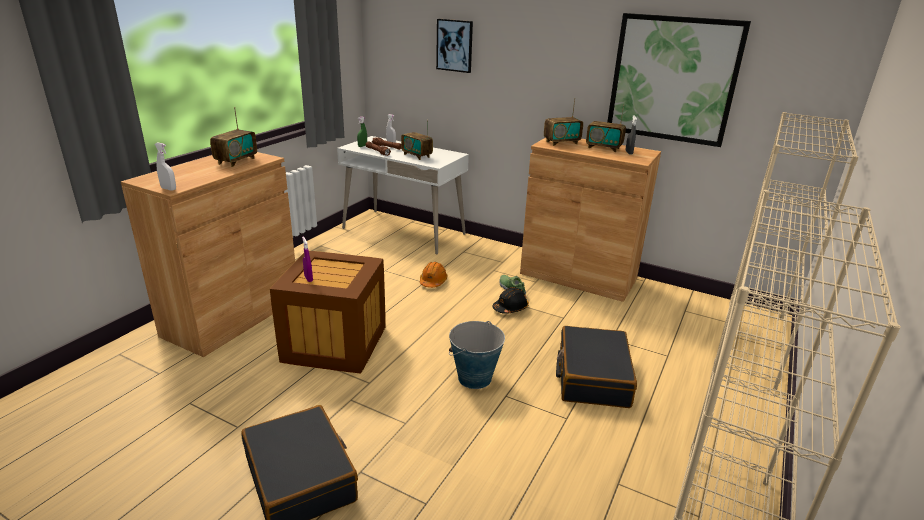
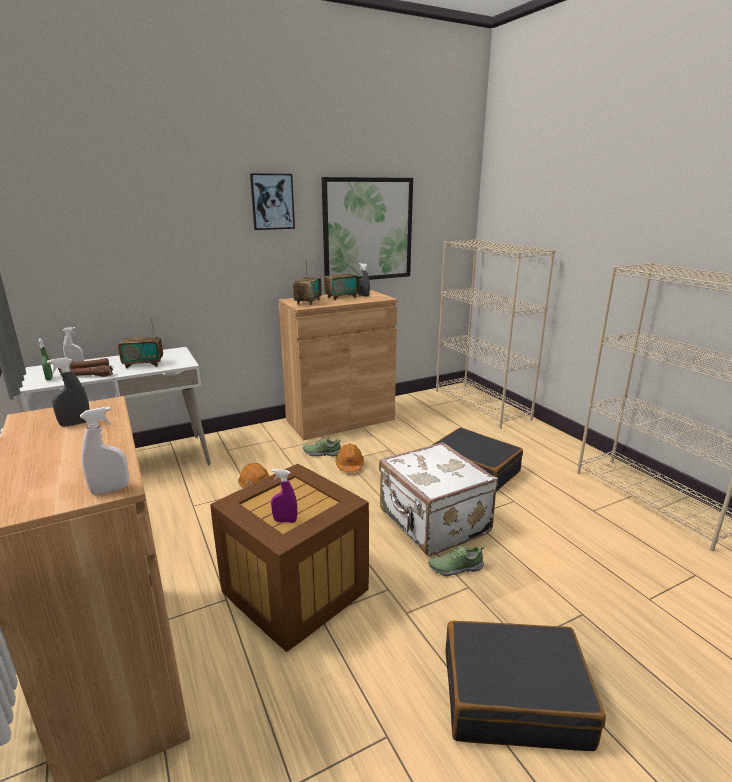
camera: 55 degrees left, 5 degrees down
radio [210,107,257,167] -> grey spray bottle [47,358,90,427]
picture [436,19,473,73] -> picture moved to [250,173,295,230]
bucket [449,321,505,389] -> white suitcase [379,442,498,556]
black hard hat [493,287,529,314] -> orange hard hat [335,444,364,472]
none -> shoe [428,546,484,576]

